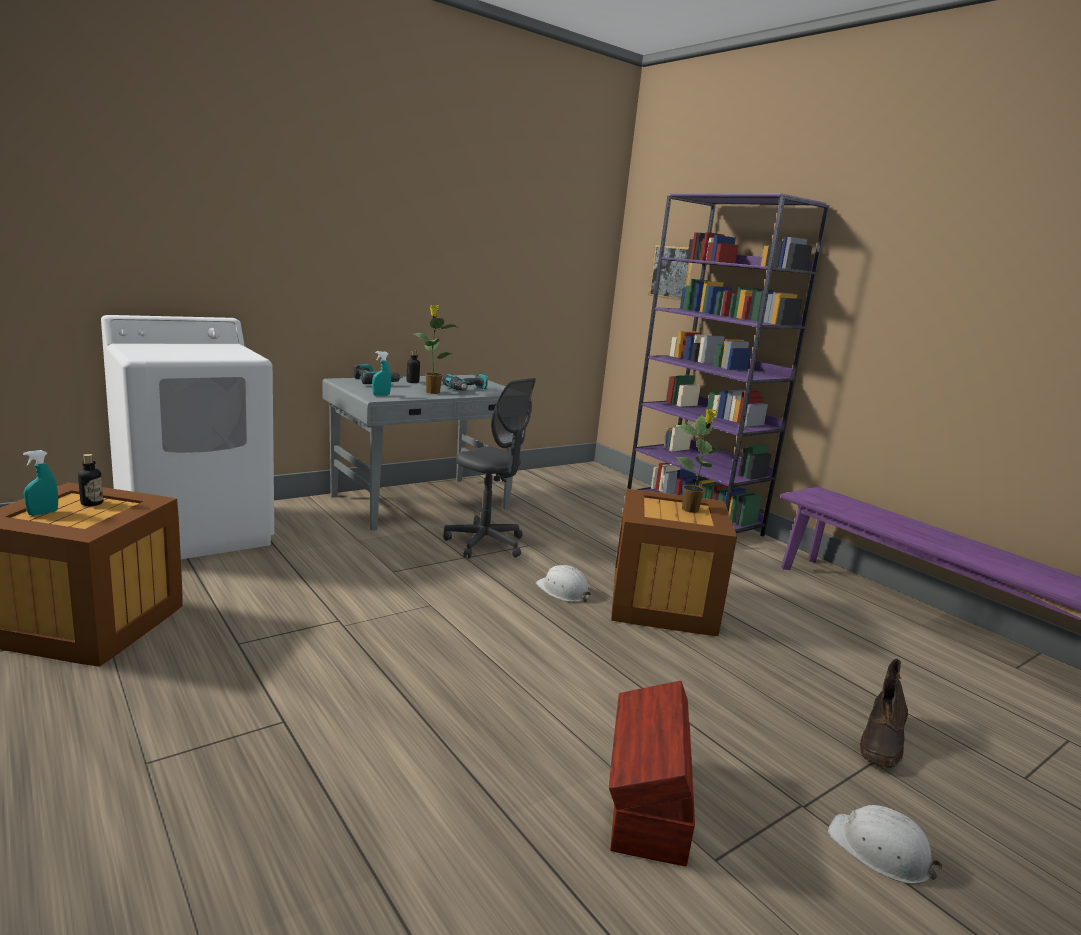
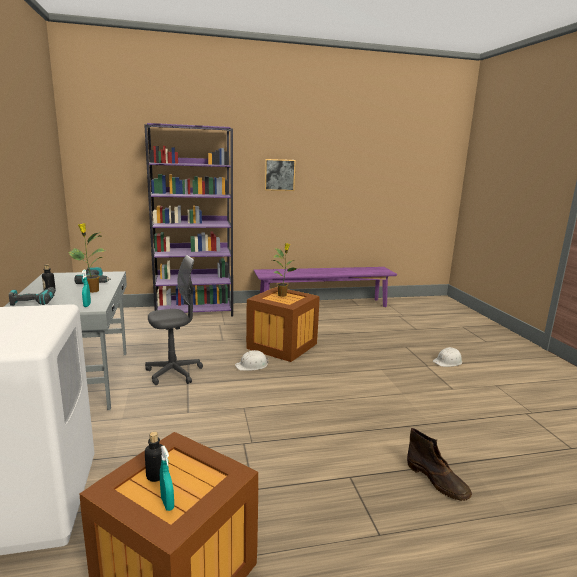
camera: 65 degrees left, 0 degrees up
brown storage box [609,681,695,866] -> none
picture [649,245,692,300] -> picture moved to [265,159,296,191]
brown boot [860,659,908,768] -> brown boot moved to [407,428,472,501]

